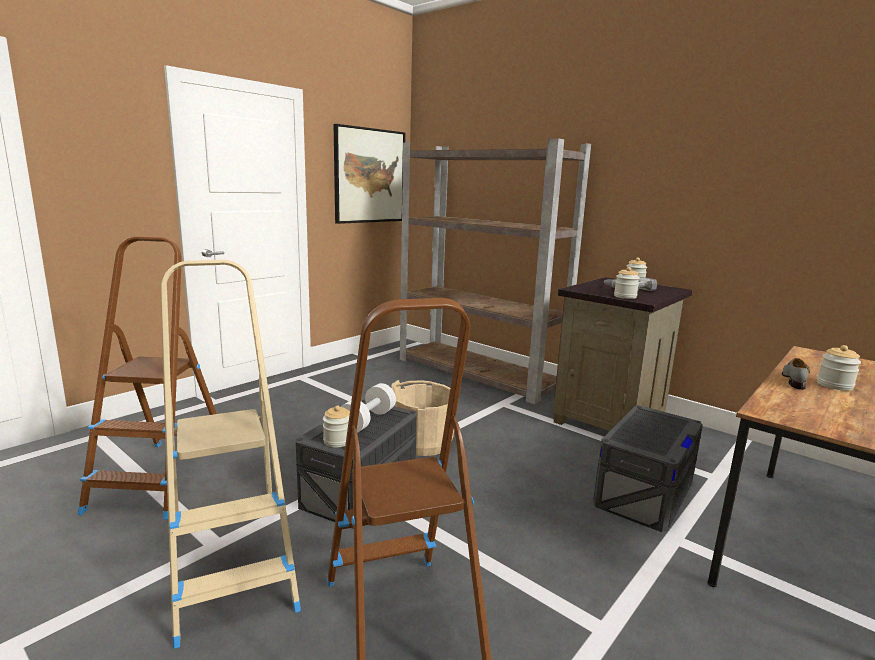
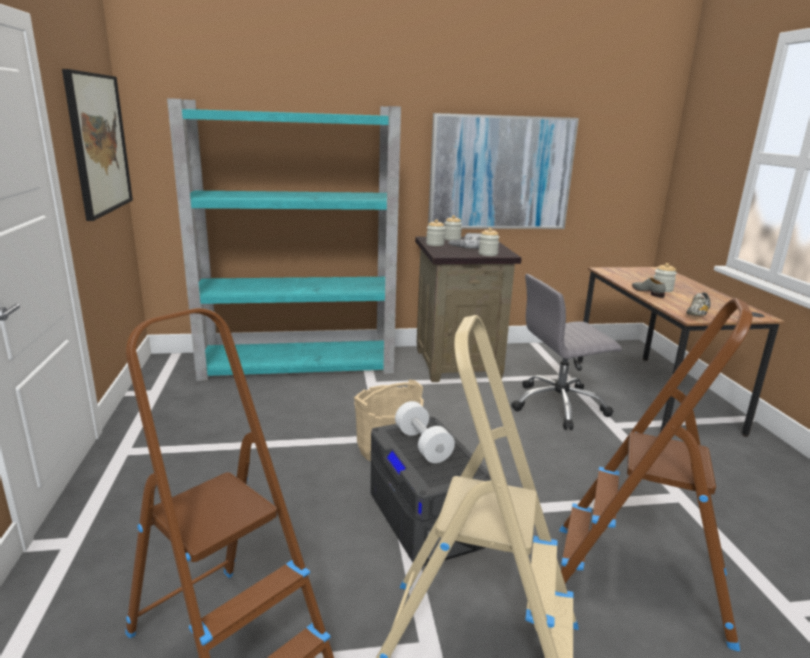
camera: 50 degrees left, 5 degrees up
jar [323,406,350,448] -> jar moved to [426,219,445,246]
brown bookcase [400,138,591,405] -> turquoise bookcase [167,98,401,381]
grey storage box [594,405,703,532] -> grey office chair [511,274,622,430]
none -> picture [428,113,579,229]
none -> shoe [686,293,711,316]

